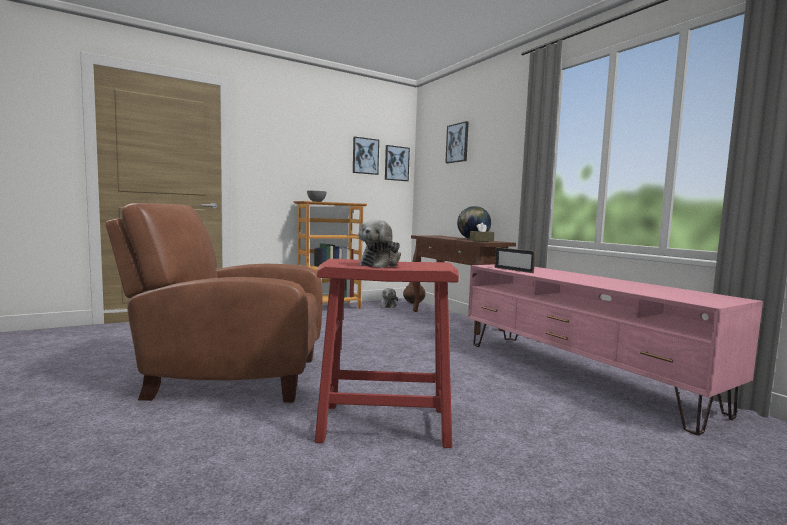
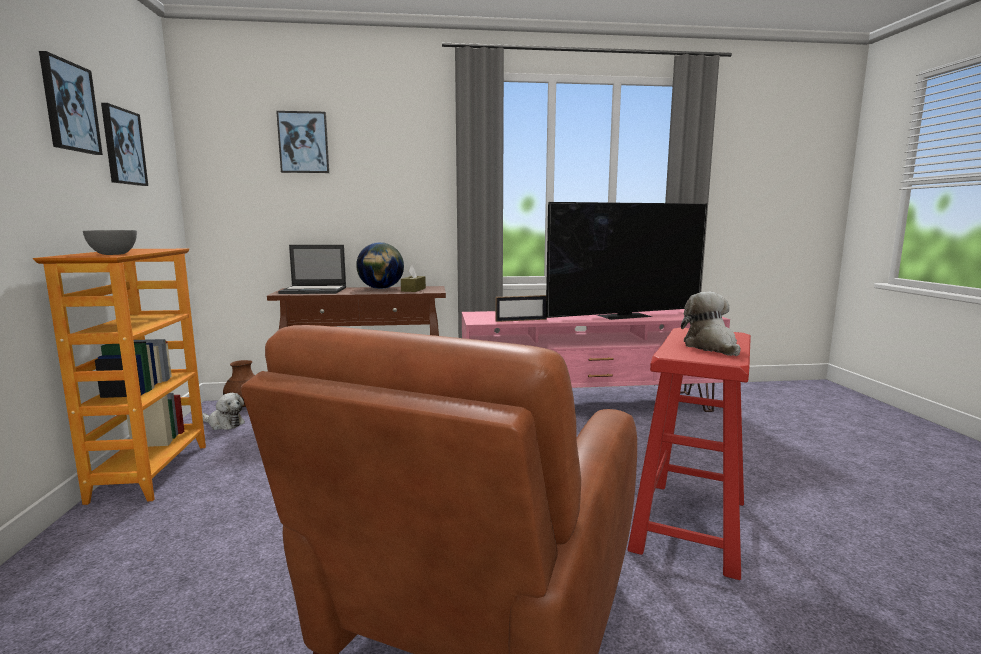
camera: 65 degrees left, 5 degrees up
plush toy [358,219,401,268] -> plush toy turned 150 degrees counterclockwise [681,292,740,356]
picture [385,145,410,181] -> picture moved to [39,51,103,155]
none -> laptop [278,245,346,294]
none -> television [546,202,707,320]

